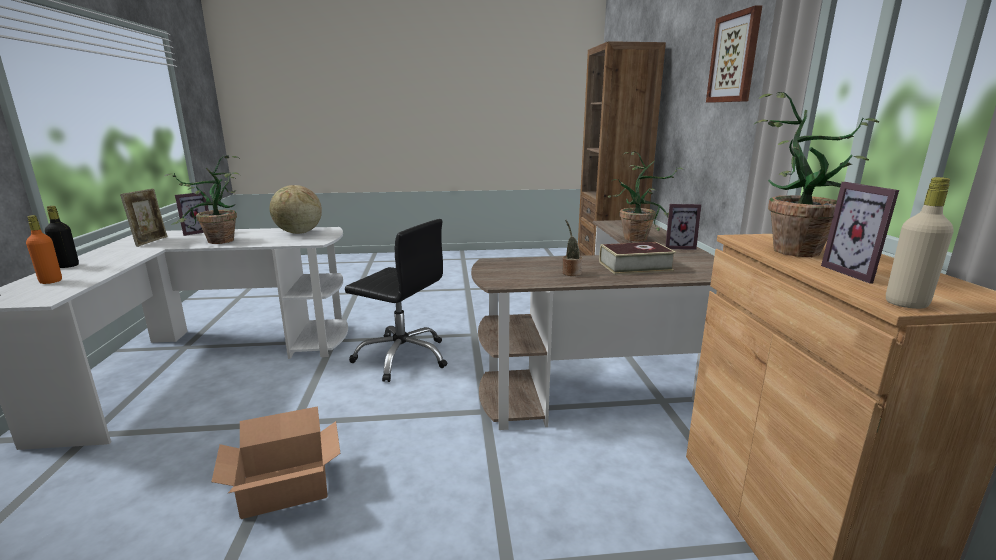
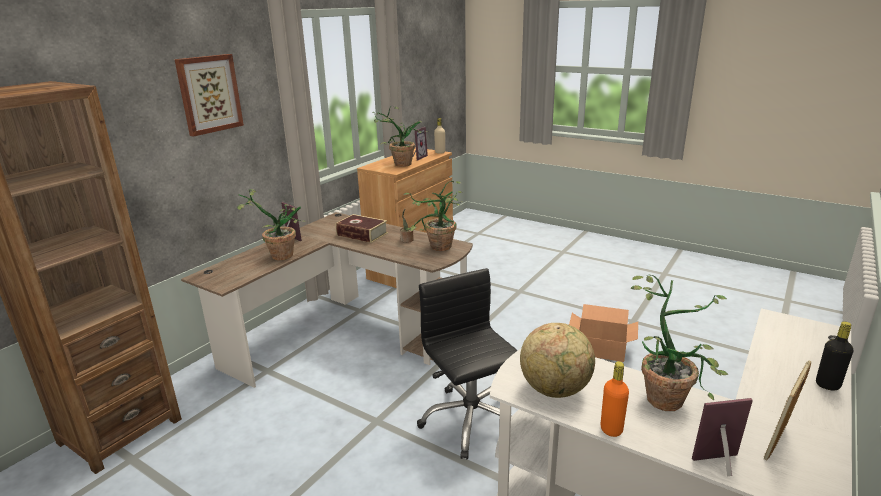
camera: 140 degrees left, 5 degrees up
orange bottle [26,215,62,284] -> orange bottle moved to [601,361,629,437]
none -> potted plant [403,181,463,251]

